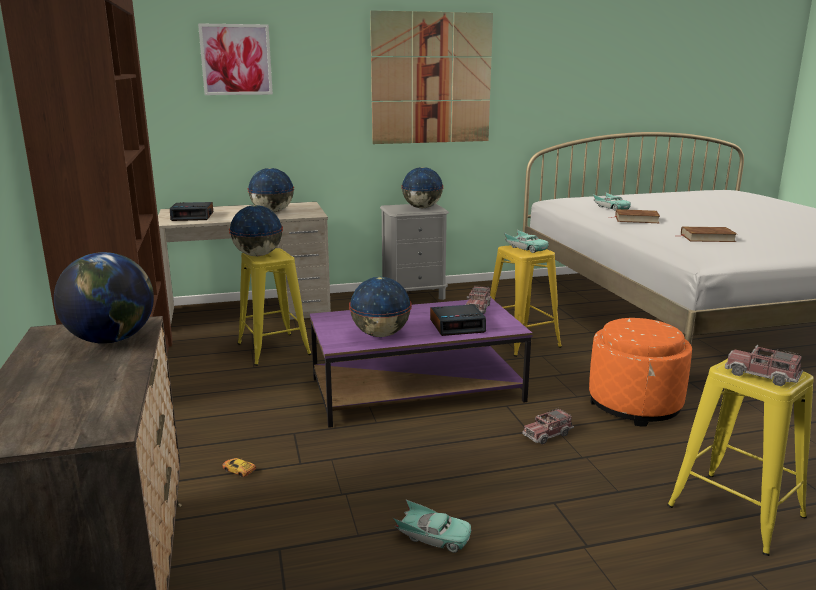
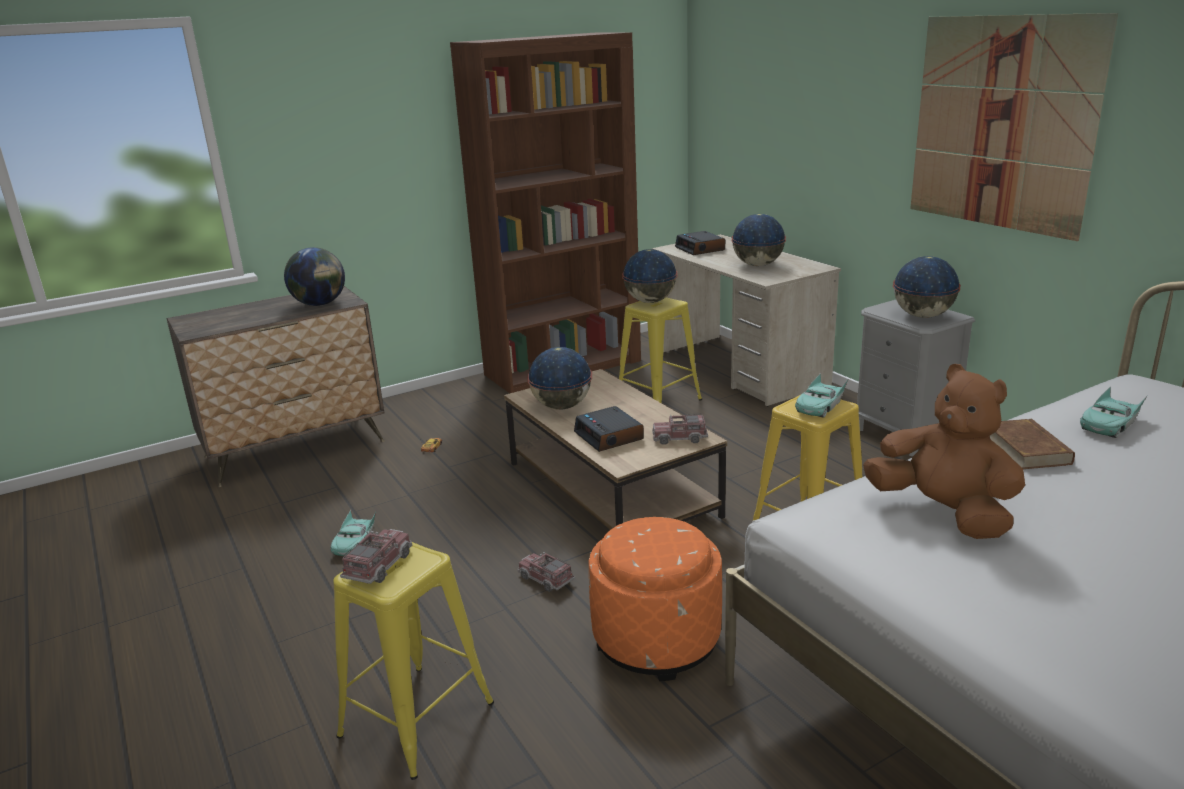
camera: 75 degrees right, 5 degrees up
picture [198,23,273,95] -> none
purple coffee table [310,298,533,428] -> brown coffee table [504,369,727,530]
brown book [681,227,737,242] -> brown plush toy [863,364,1025,539]

